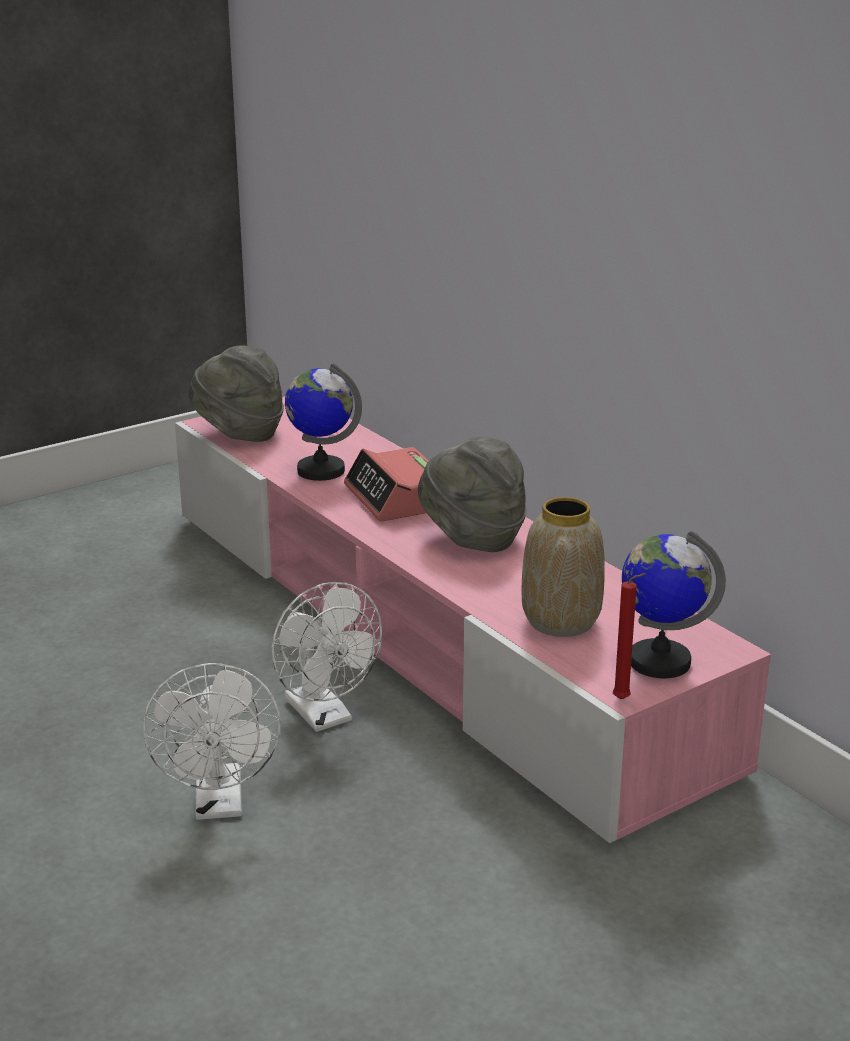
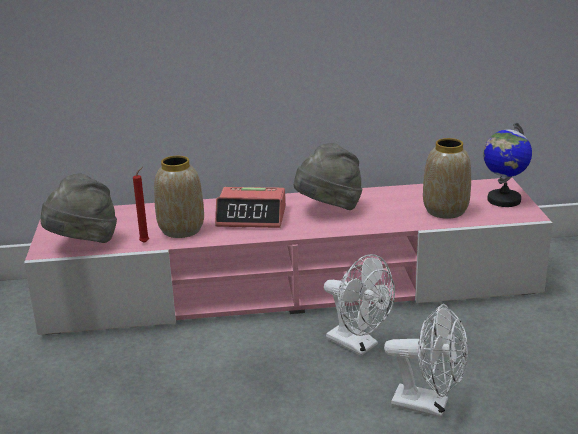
camera: 60 degrees left, 0 degrees up
white fan [272,582,382,732] -> white fan turned 45 degrees clockwise [324,254,395,356]
globe [285,363,362,481] -> vase [154,156,204,238]
red candle [613,573,646,699] -> red candle moved to [133,167,149,243]

